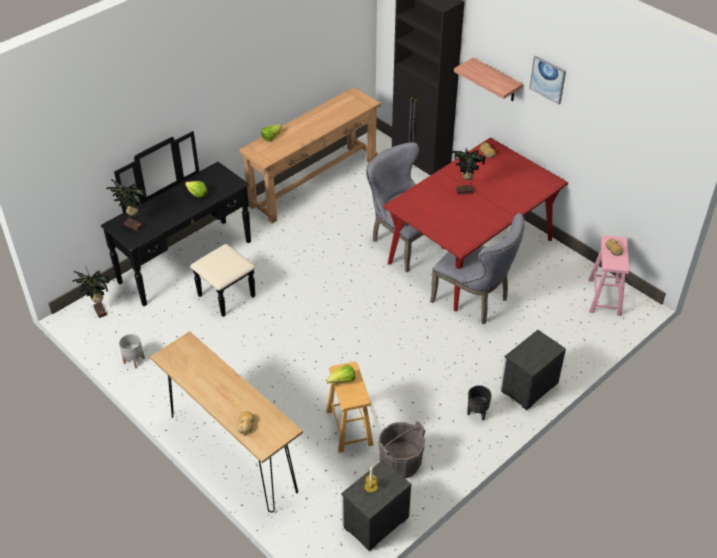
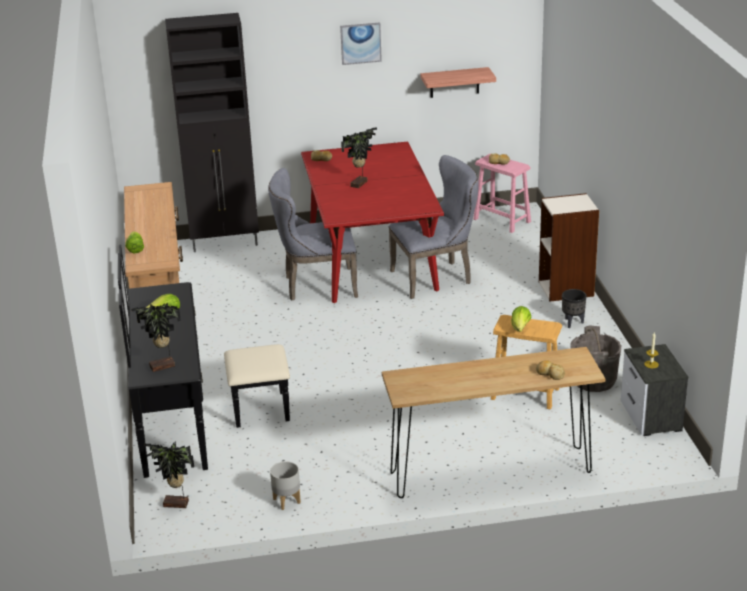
camera: 55 degrees left, 15 degrees down
shelf [454,58,523,101] -> shelf moved to [421,67,496,98]
nightstand [500,330,566,410] -> bookcase [539,193,599,302]

